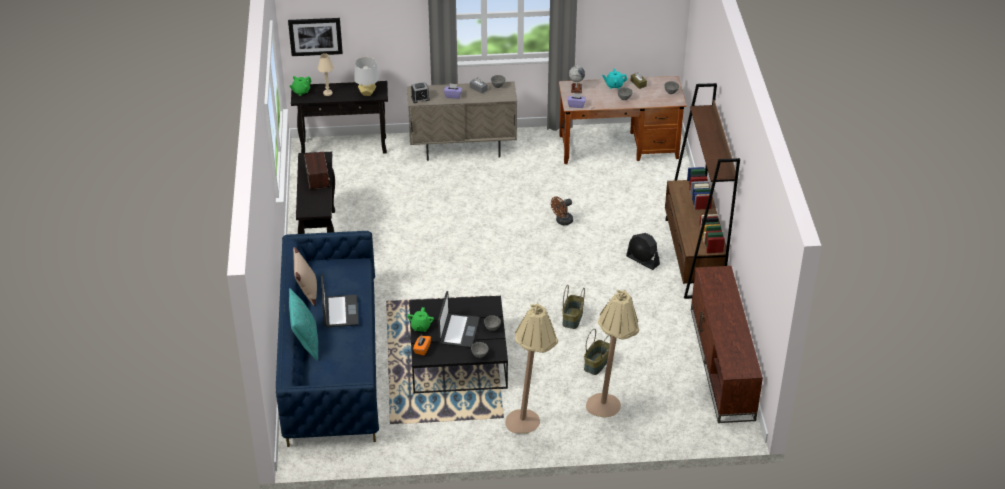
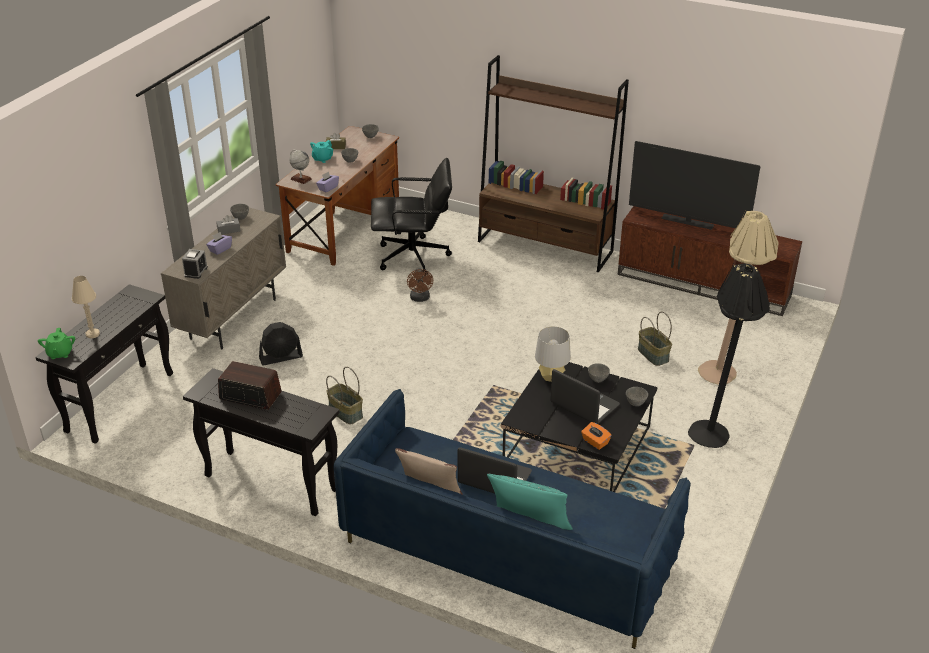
camera: 60 degrees left, 5 degrees down
picture [288,18,343,56] -> none
grey table lamp [354,57,379,96] -> grey table lamp moved to [535,326,571,382]
green teapot [407,307,434,332] -> none
beige floor lamp [505,303,558,434] -> black floor lamp [688,264,770,448]
basket [562,284,585,329] -> basket moved to [326,367,363,424]
black fan [626,233,660,270] -> black fan moved to [259,322,303,365]
none -> black office chair [371,158,452,276]
none -> television [629,141,760,230]

